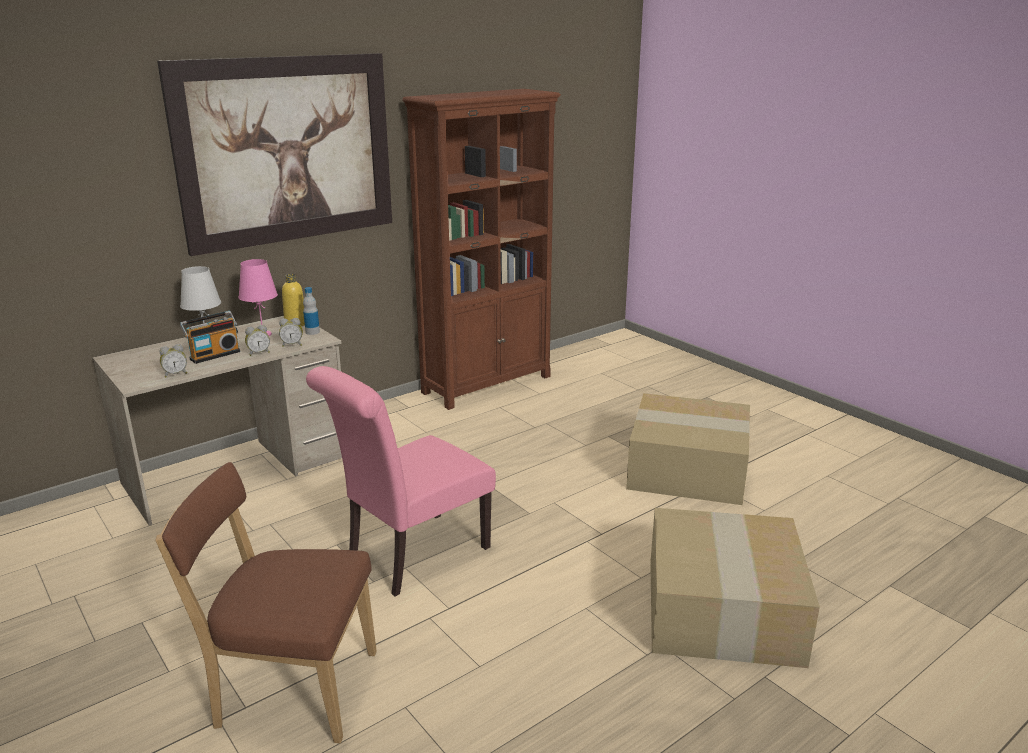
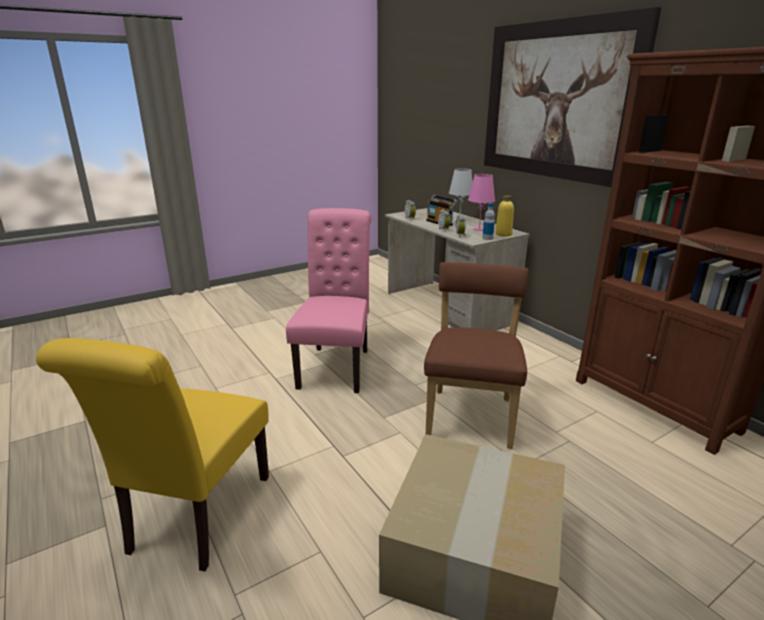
camera: 95 degrees right, 0 degrees up
brown chair [155,462,377,743] -> brown chair moved to [424,262,529,449]
pink chair [306,366,496,597] -> pink chair turned 45 degrees clockwise [286,208,371,393]
cardboard box [650,508,820,668] -> yellow chair [36,338,269,571]

